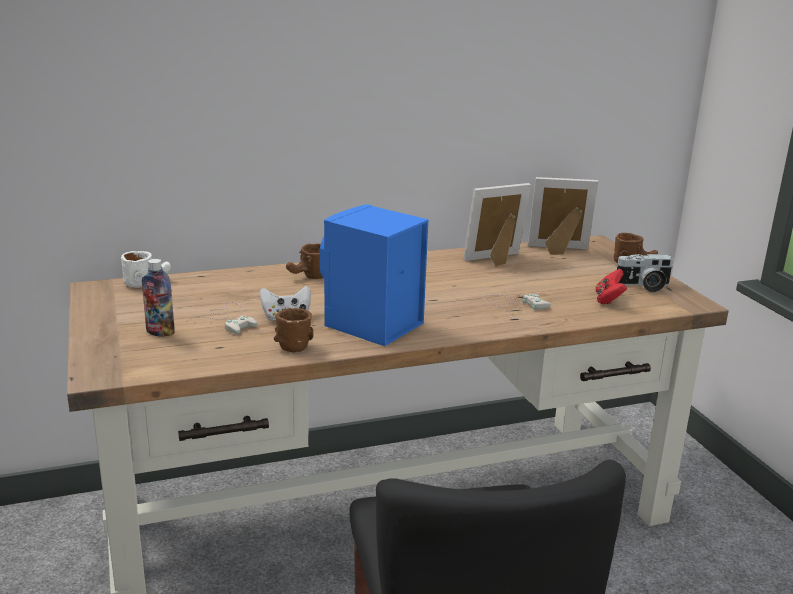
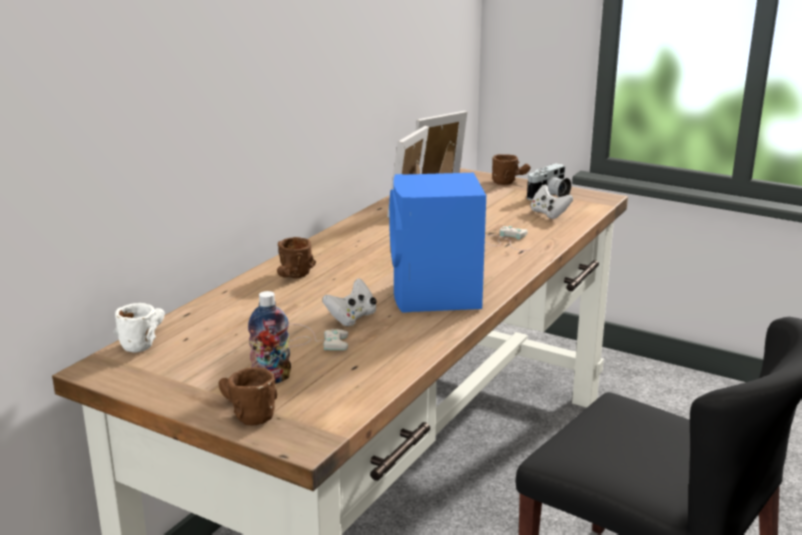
camera: 40 degrees left, 0 degrees up
brown mug [274,308,314,352] -> brown mug moved to [218,367,277,425]
red game controller [595,269,627,304] -> white game controller [531,184,573,219]

